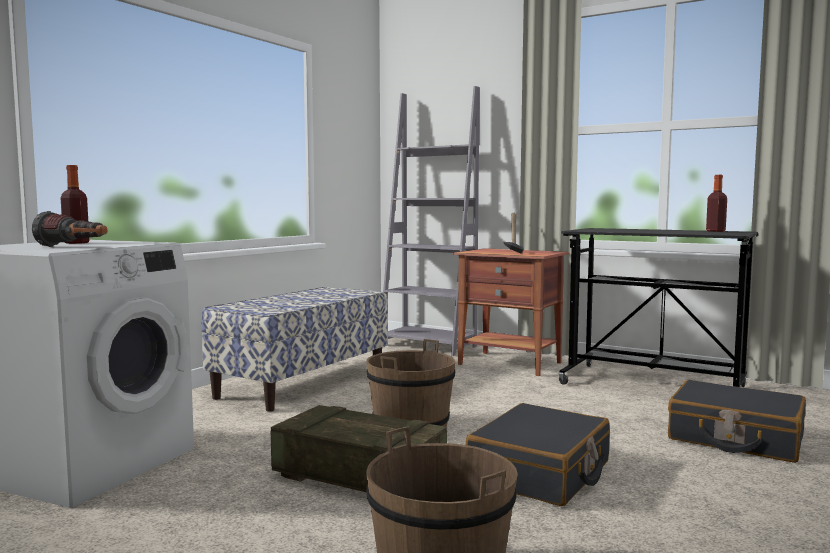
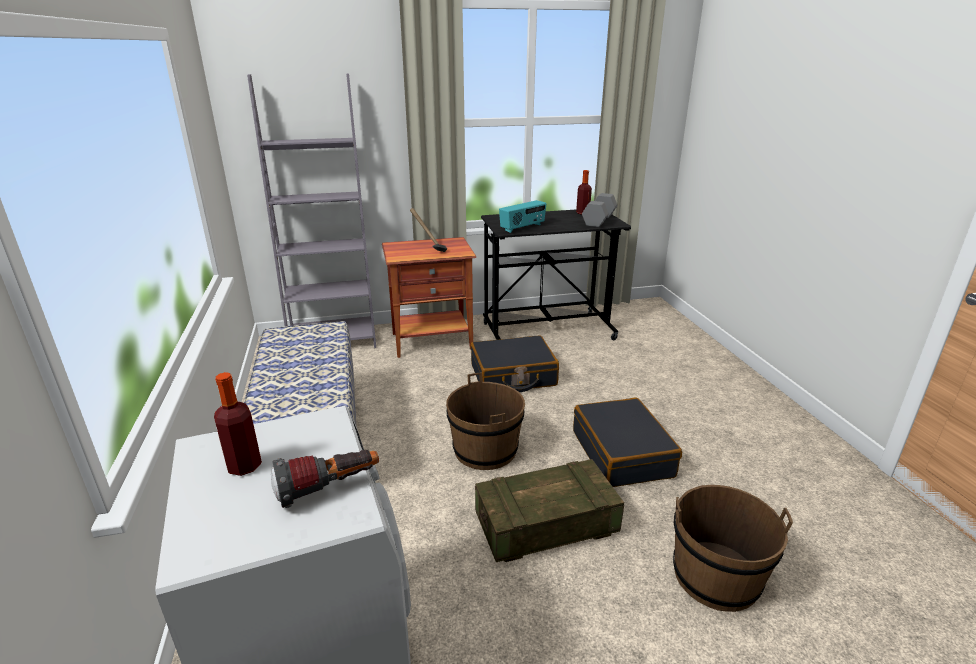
camera: 45 degrees left, 20 degrees up
black suitcase [668,380,806,463] -> black suitcase moved to [471,335,559,392]
none -> radio [499,200,546,233]
none -> grey dumbbell [582,193,617,227]

